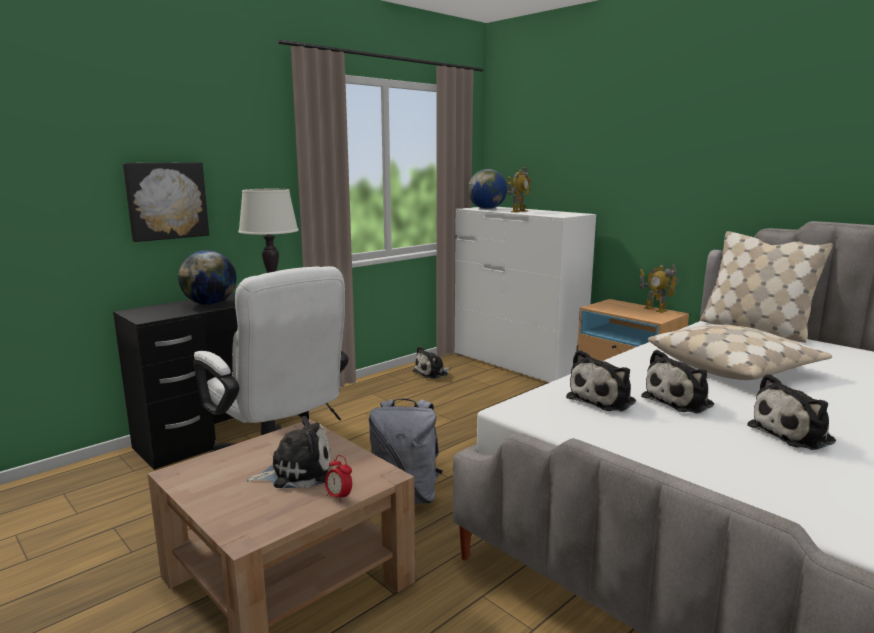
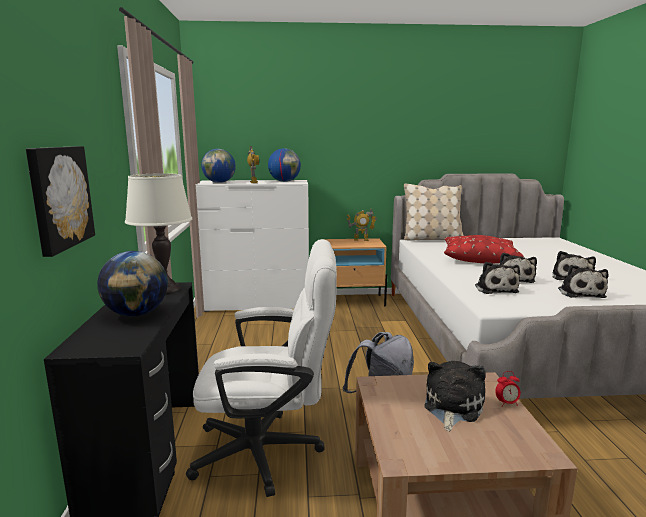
camera: 50 degrees left, 0 degrees up
plush toy [412,346,450,379] -> plush toy moved to [558,265,609,298]
beige pillow [648,324,832,380] -> red pillow [444,235,524,264]
none -> globe [268,148,301,182]

